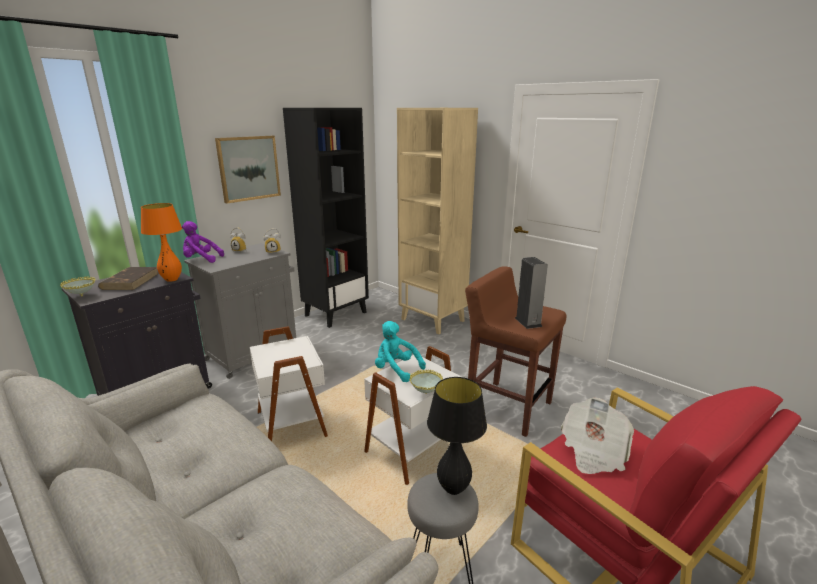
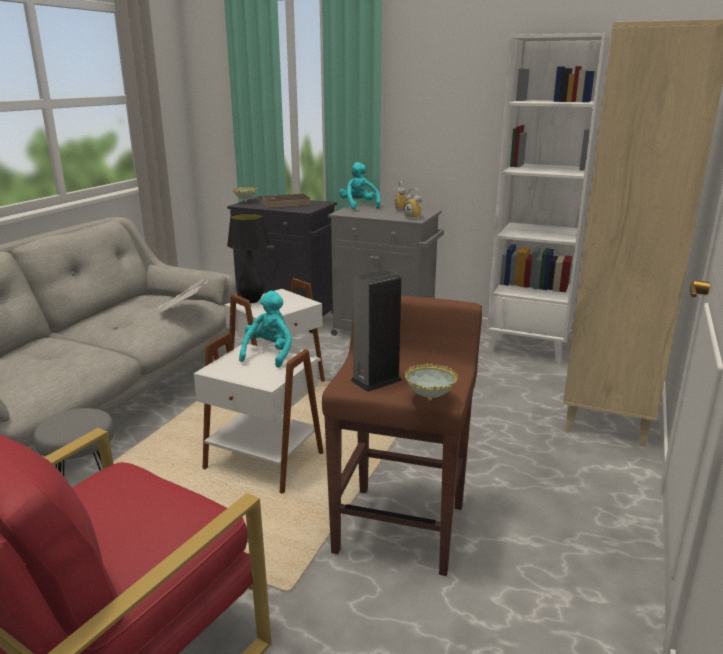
camera: 70 degrees right, 0 degrees up
orange table lamp [141,203,182,282] -> none
purple plush toy [182,221,224,263] -> turquoise plush toy [339,162,381,209]
picture [215,136,281,203] -> none
black bookcase [283,108,369,328] -> white bookcase [487,33,610,363]
bowl [409,370,443,394] -> bowl moved to [404,363,458,401]
black table lamp [427,377,487,495] -> black table lamp moved to [227,213,270,303]
newspaper [561,397,634,474] -> newspaper moved to [158,279,208,314]

